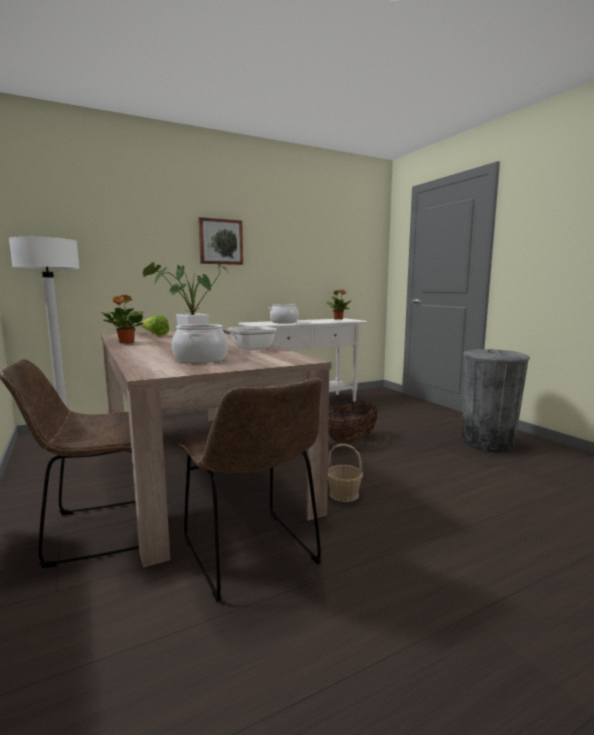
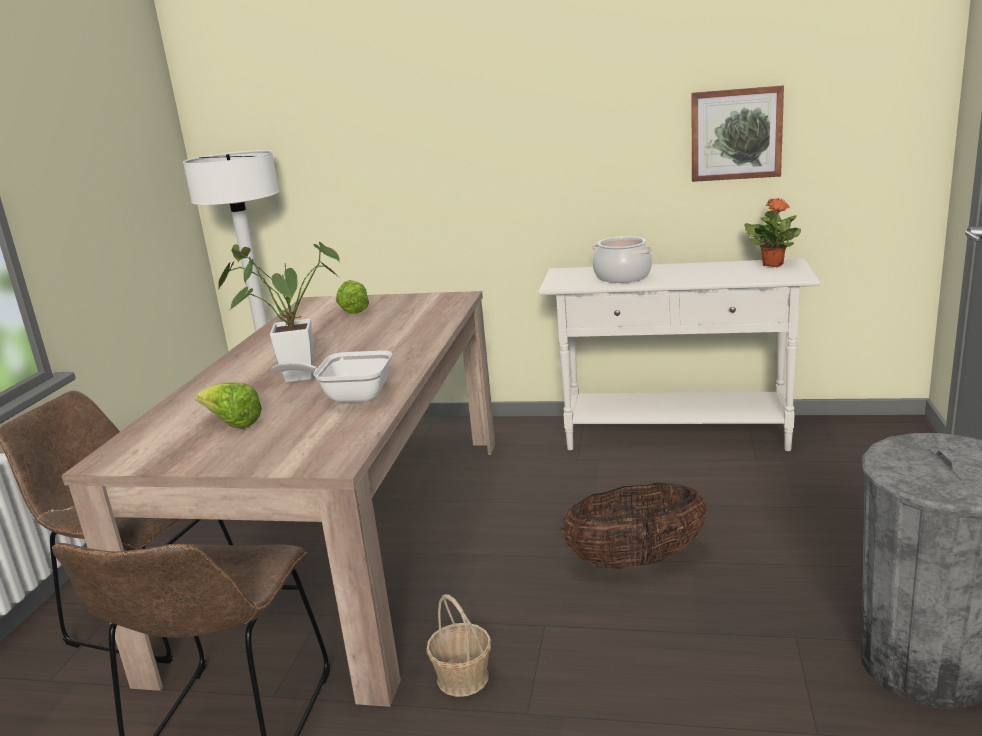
camera: 40 degrees right, 10 degrees up
potted plant [101,295,144,344] -> none
cooking pot [172,324,228,363] -> lettuce [195,382,262,429]
picture [198,217,243,265] -> picture moved to [691,85,784,182]

